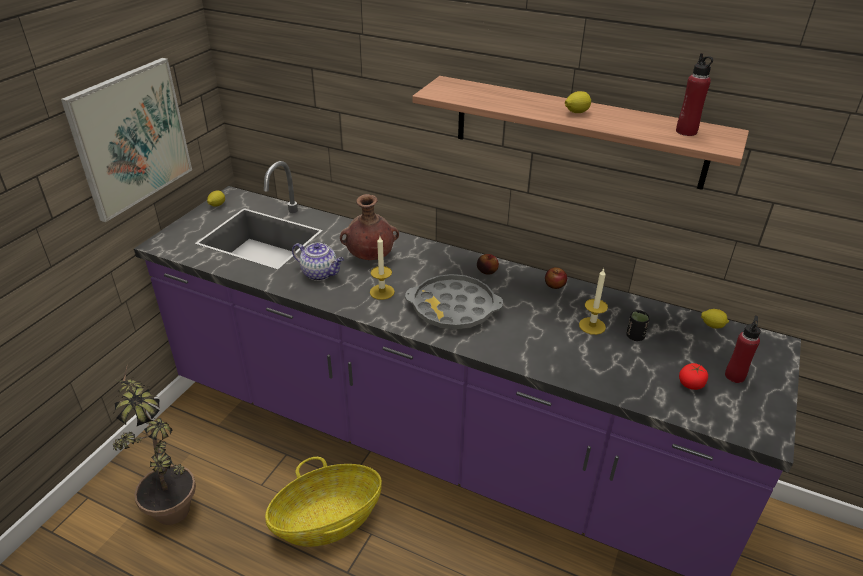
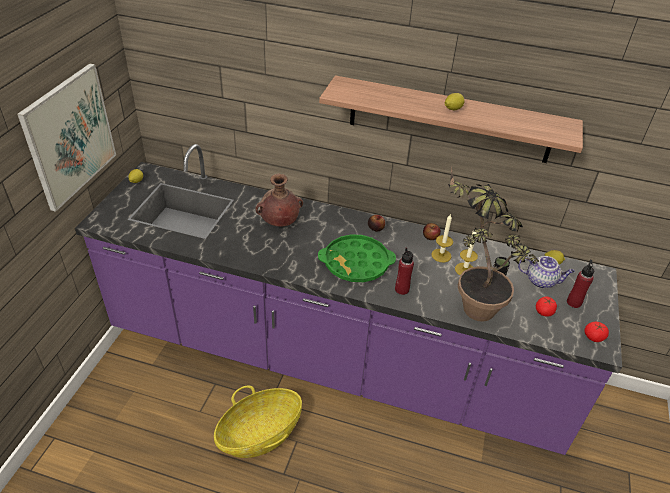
camera: 10 degrees left, 5 degrees up
potted plant [112,364,196,525] -> potted plant moved to [448,166,539,322]
teapot [292,243,344,281] -> teapot moved to [518,256,575,288]
candle [370,236,395,300] -> candle moved to [431,214,453,262]
grey tray [405,274,503,330] -> green tray [318,234,396,282]
red bottle [676,53,713,136] -> red bottle moved to [395,248,414,295]
none -> tomato [585,322,609,342]

